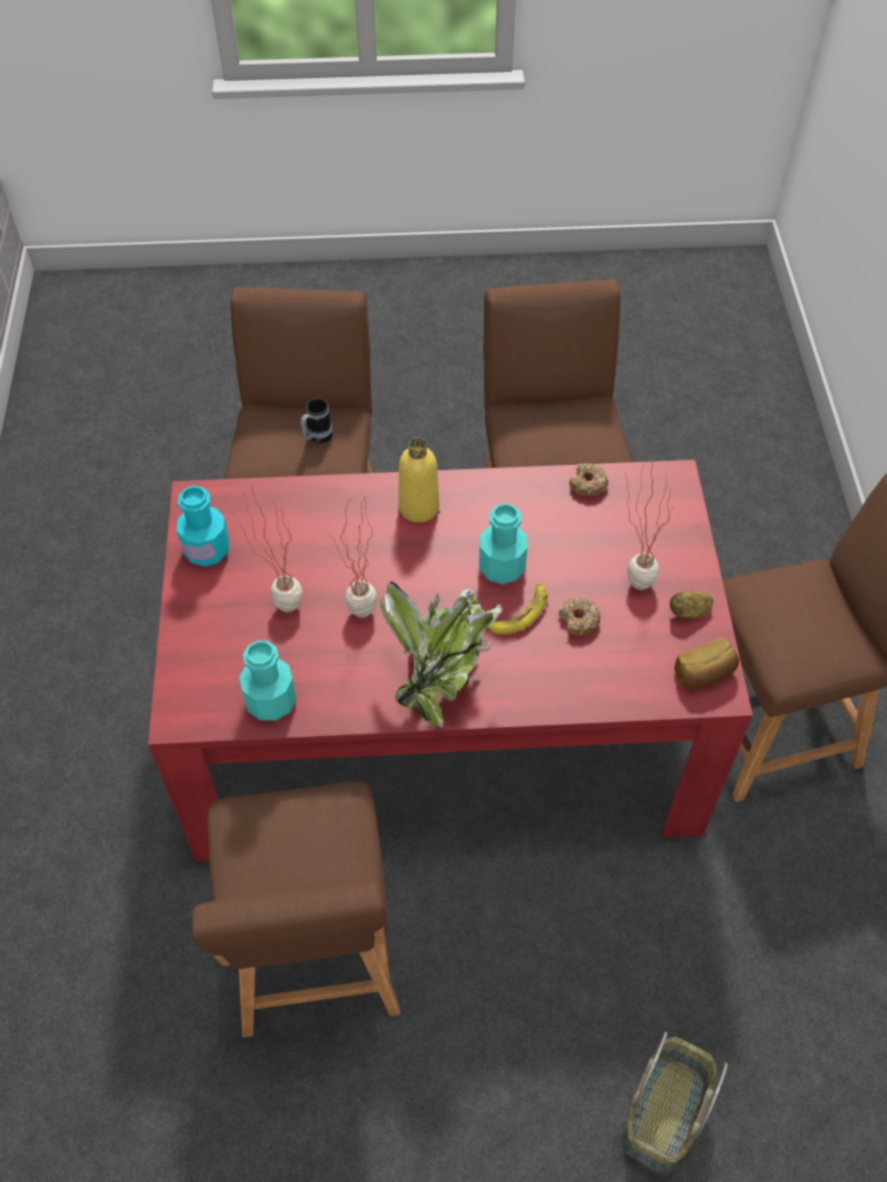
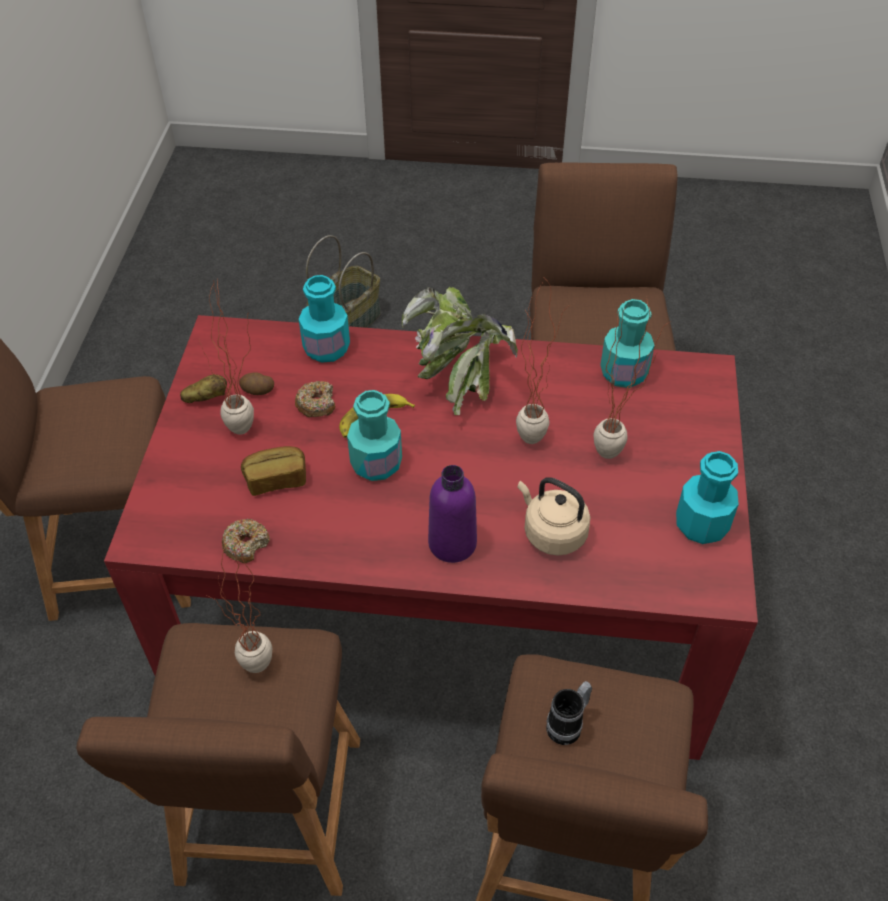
camera: 170 degrees left, 5 degrees down
yellow bottle [398,437,439,522] -> purple bottle [428,465,477,563]
bread [674,637,739,690] -> bread moved to [241,446,306,496]
none -> potted plant [205,538,272,673]
none -> potato [239,372,274,395]
none -> turquoise bottle [299,275,350,363]
none -> beige kettle [518,477,591,556]

